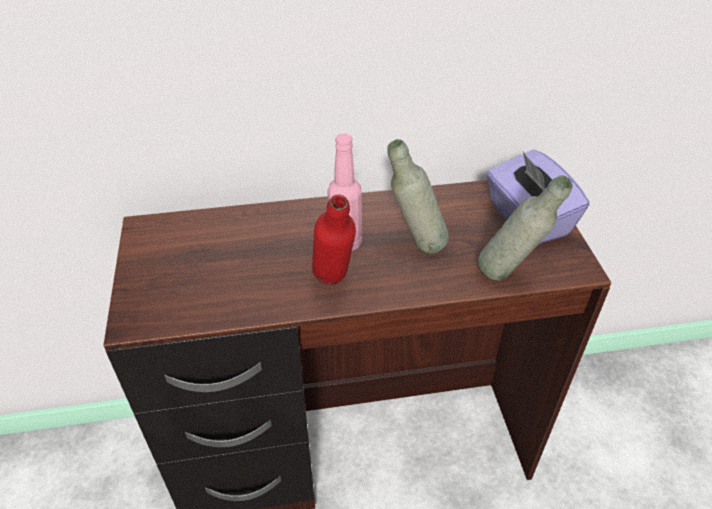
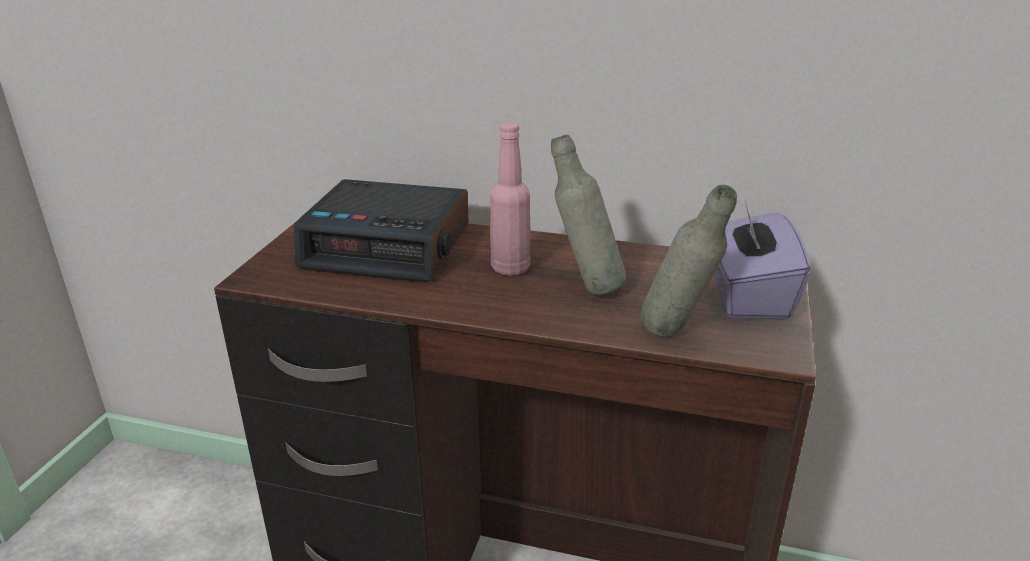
camera: 25 degrees right, 15 degrees down
red bottle [312,195,356,285] -> none
none -> alarm clock [294,179,468,283]

